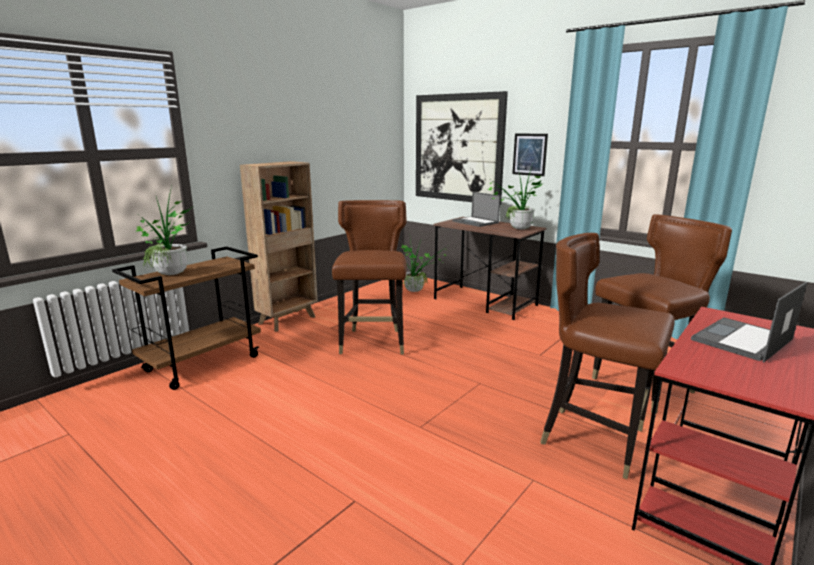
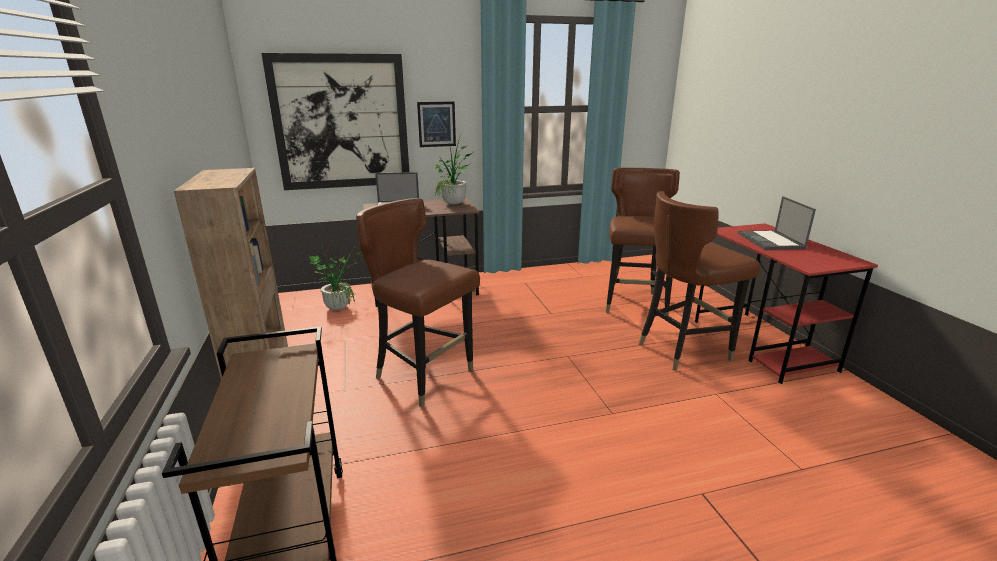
camera: 55 degrees left, 5 degrees up
potted plant [135,186,192,275] -> none

